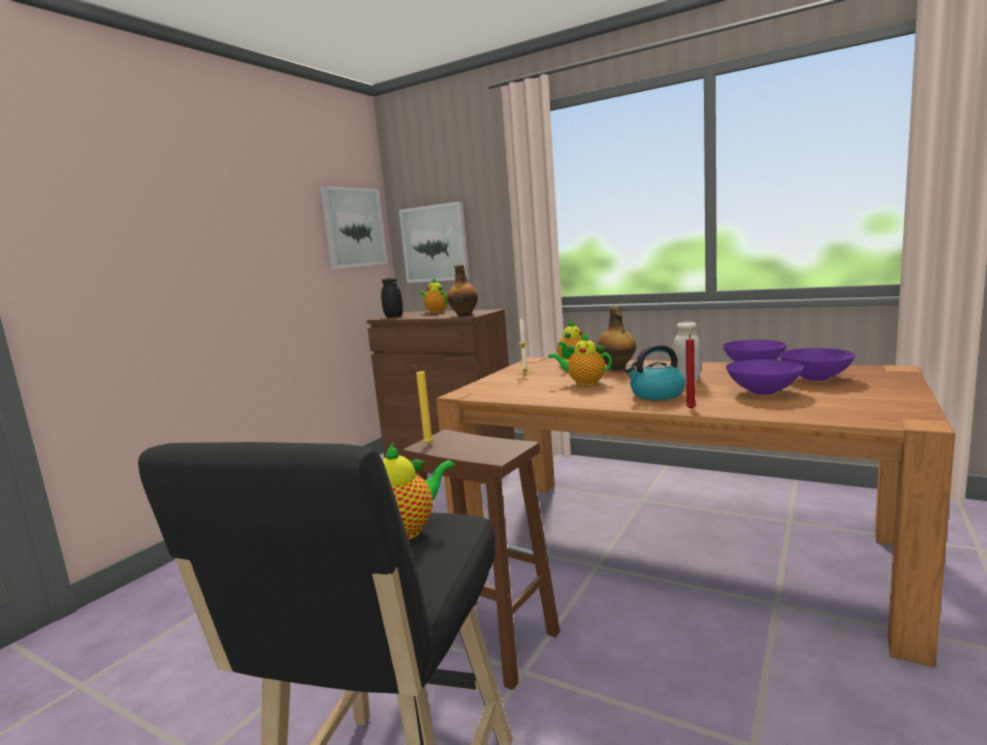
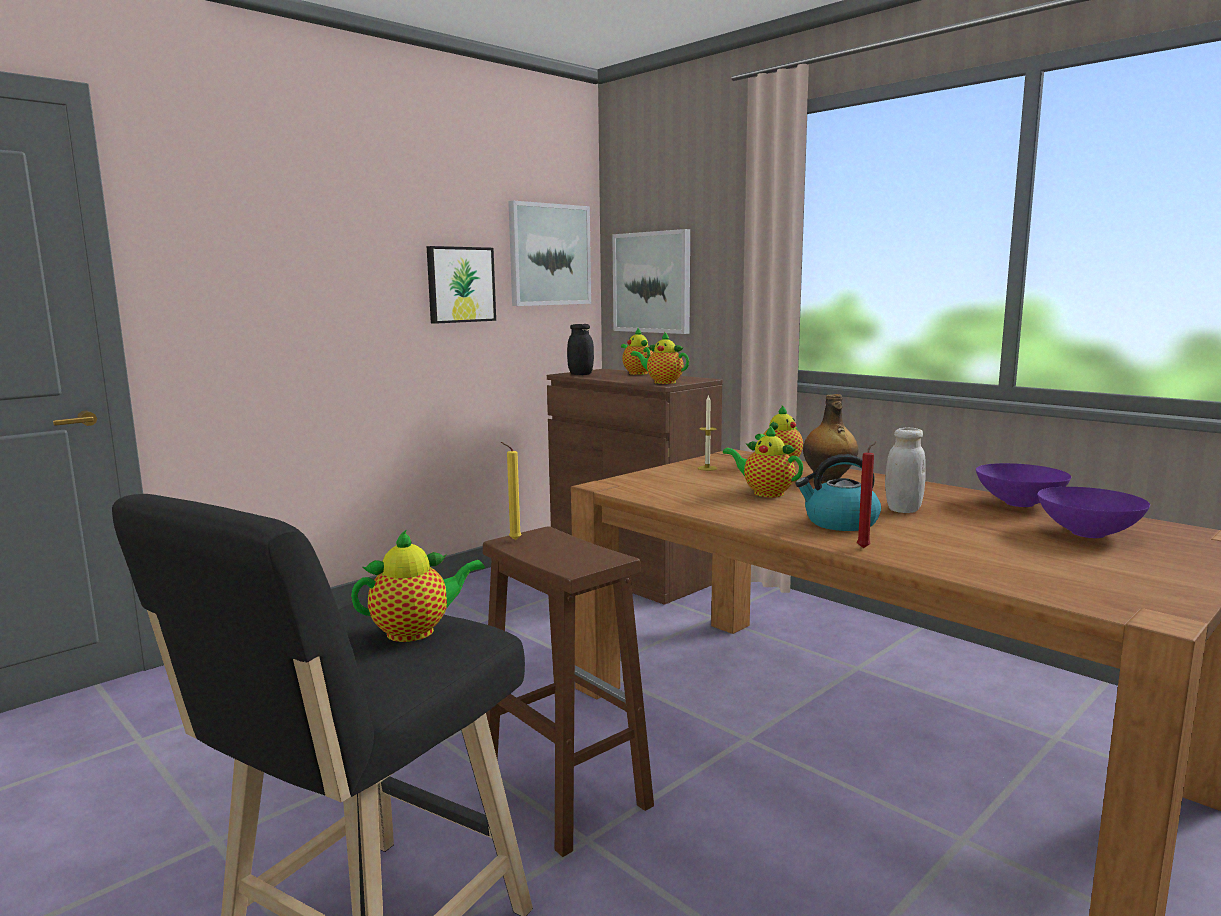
camera: 15 degrees right, 0 degrees up
bottle [447,265,478,316] -> teapot [631,332,689,384]
purple bowl [726,359,803,395] -> none
none -> picture [426,246,496,324]

